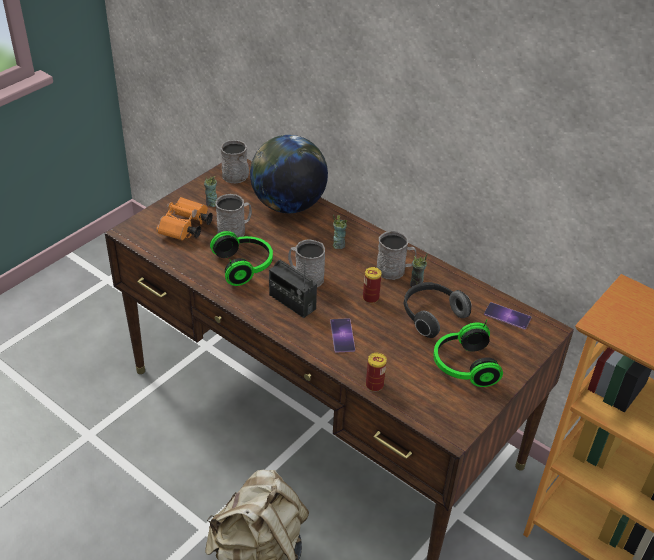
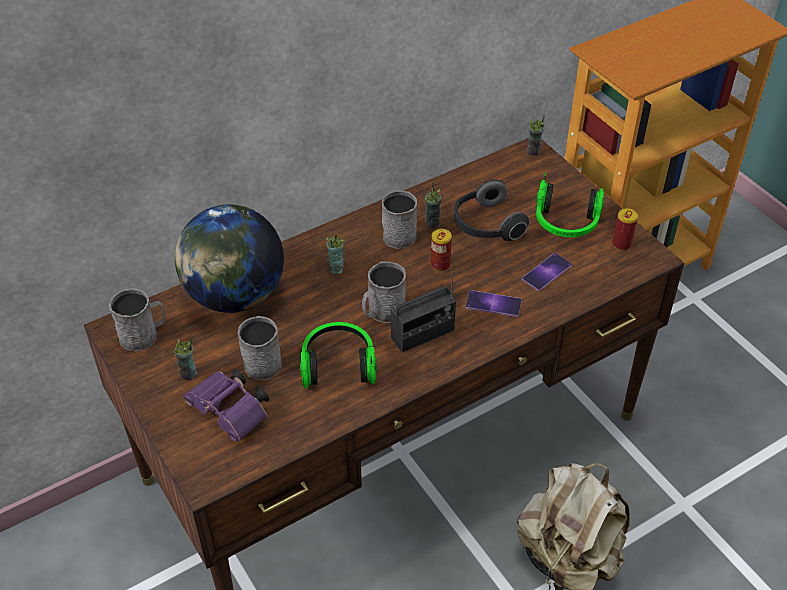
camera: 70 degrees left, 5 degrees up
orange binoculars [156,197,213,240] -> purple binoculars [184,369,269,442]
can [366,353,387,392] -> can moved to [612,208,638,251]
phone [484,302,531,329] -> phone moved to [522,253,572,291]
none -> cup [527,115,545,156]

